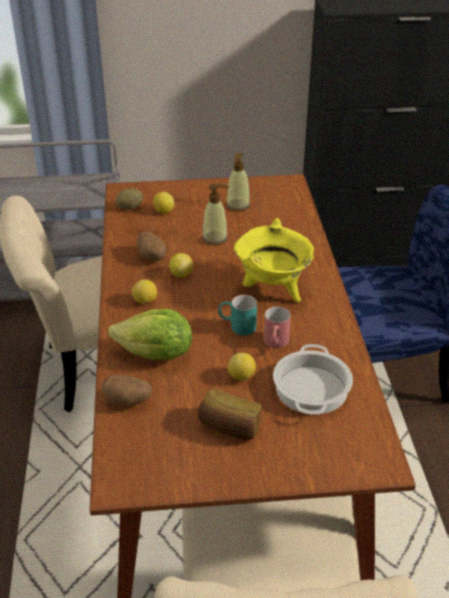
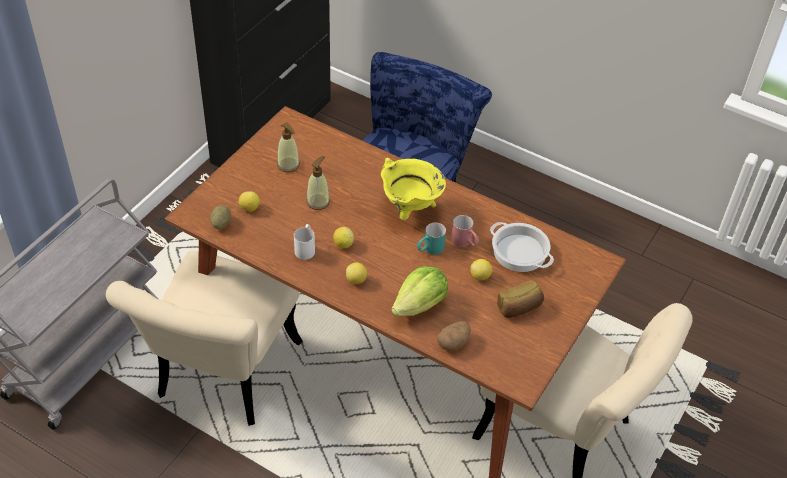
camera: 55 degrees left, 10 degrees up
potato [136,232,166,261] -> white mug [294,224,315,260]

